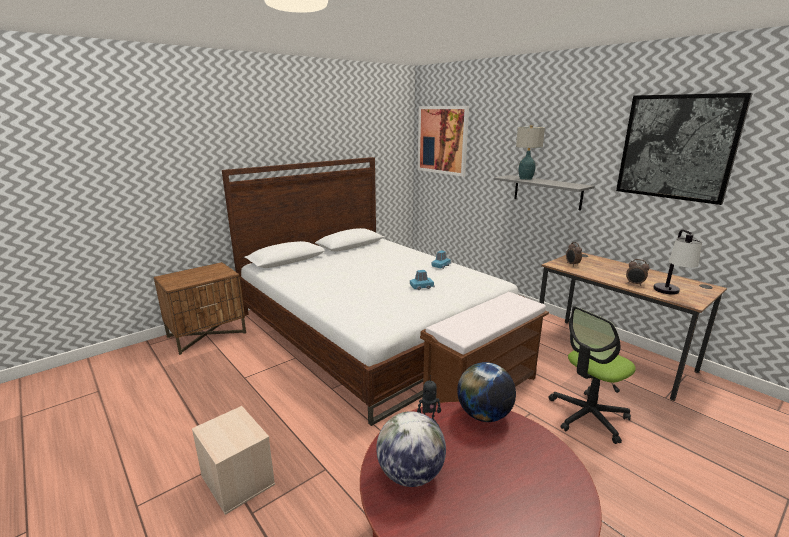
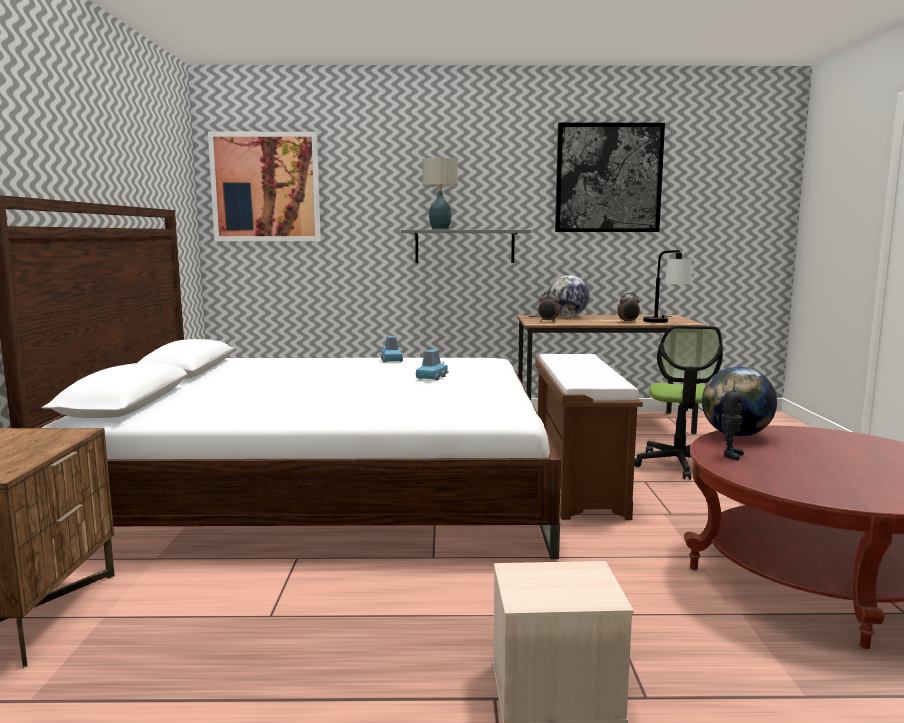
camera: 50 degrees left, 10 degrees down
globe [376,411,446,487] -> globe moved to [547,275,589,317]

